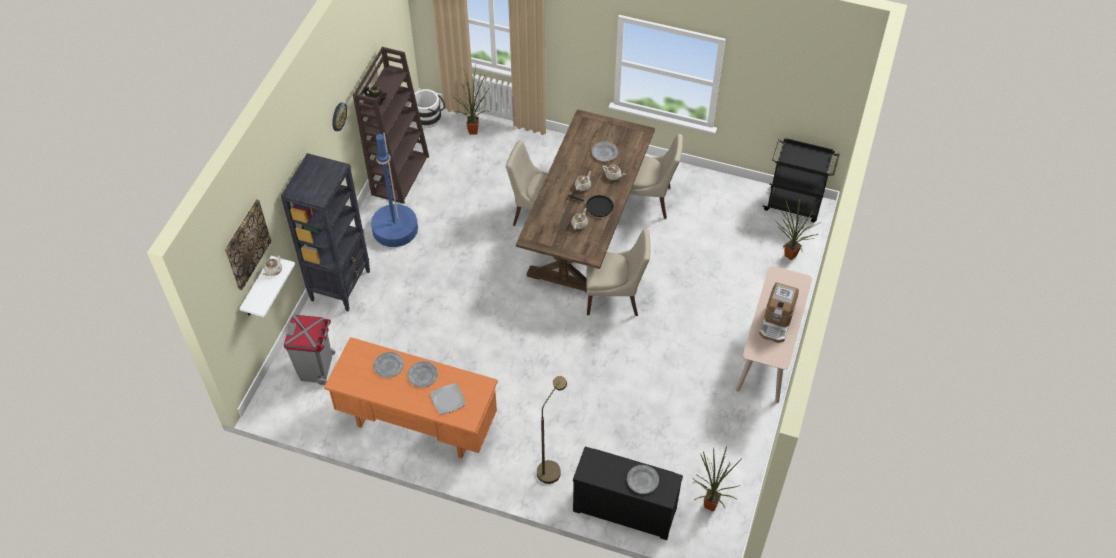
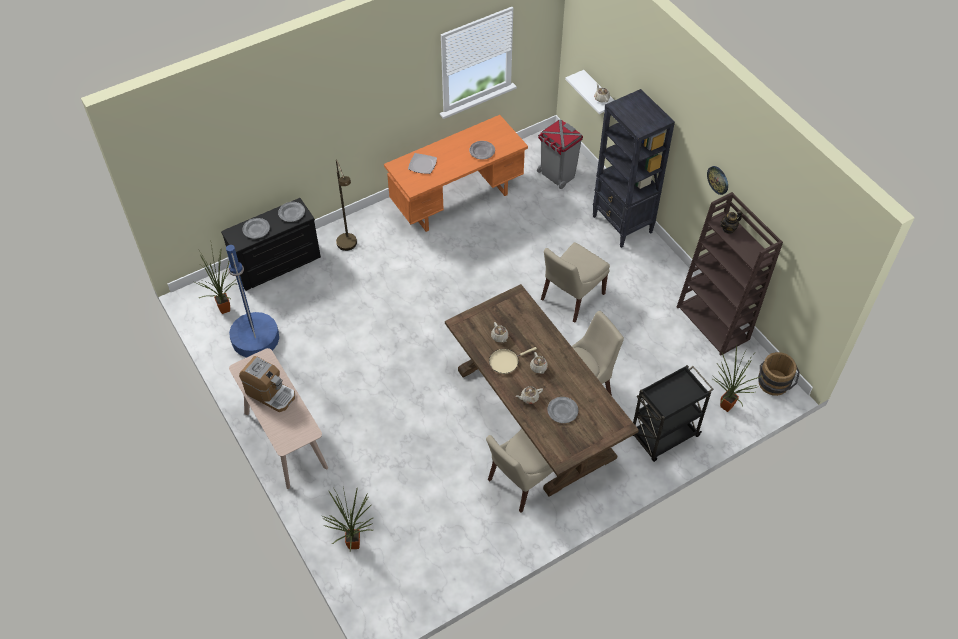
camera: 130 degrees right, 0 degrees up
picture [224,199,271,290] -> none
blue floor lamp [371,132,418,247] -> blue floor lamp moved to [226,245,279,357]
grey plate [407,361,438,388] -> grey plate moved to [278,202,305,222]
white bucket [411,89,445,128] -> brown bucket [758,352,800,396]
black frying pan [568,195,614,217] -> beige frying pan [489,347,537,374]
beige chair [586,229,651,316] -> beige chair moved to [541,242,610,323]
coffee machine [759,282,799,343] -> coffee machine turned 150 degrees clockwise [239,356,295,412]
black cart [762,137,840,223] -> black cart moved to [633,365,714,462]

